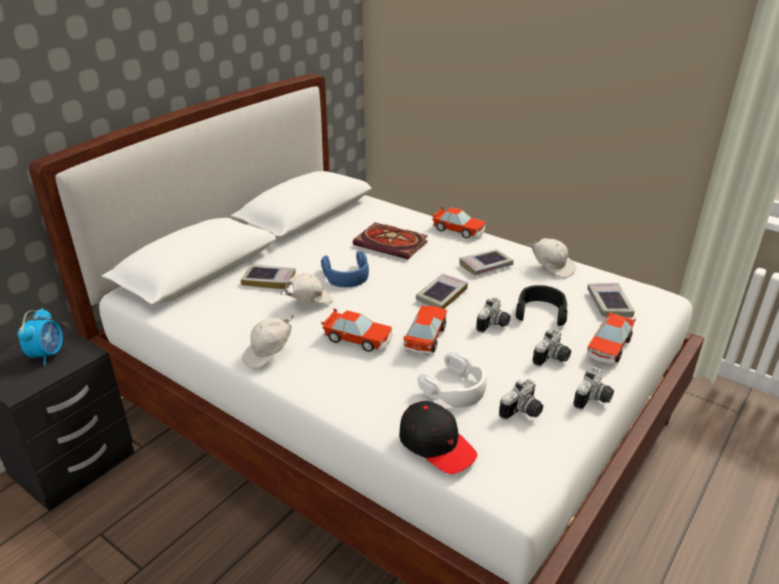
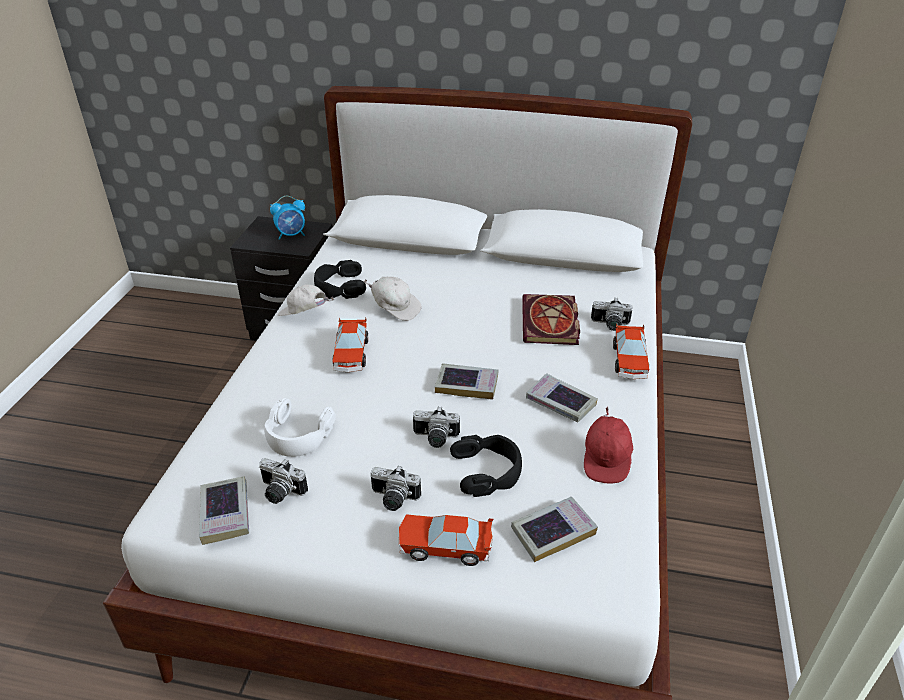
camera: 65 degrees right, 5 degrees up
book [241,264,296,289] -> book moved to [199,476,249,545]
blue headphones [321,251,369,287] -> none
black cap [399,401,477,474] -> none
toy car [403,306,447,356] -> none
white cap [525,238,576,278] -> red cap [584,407,633,484]
camera [573,367,614,410] -> camera moved to [591,298,632,331]
none -> black headphones [314,260,366,299]

